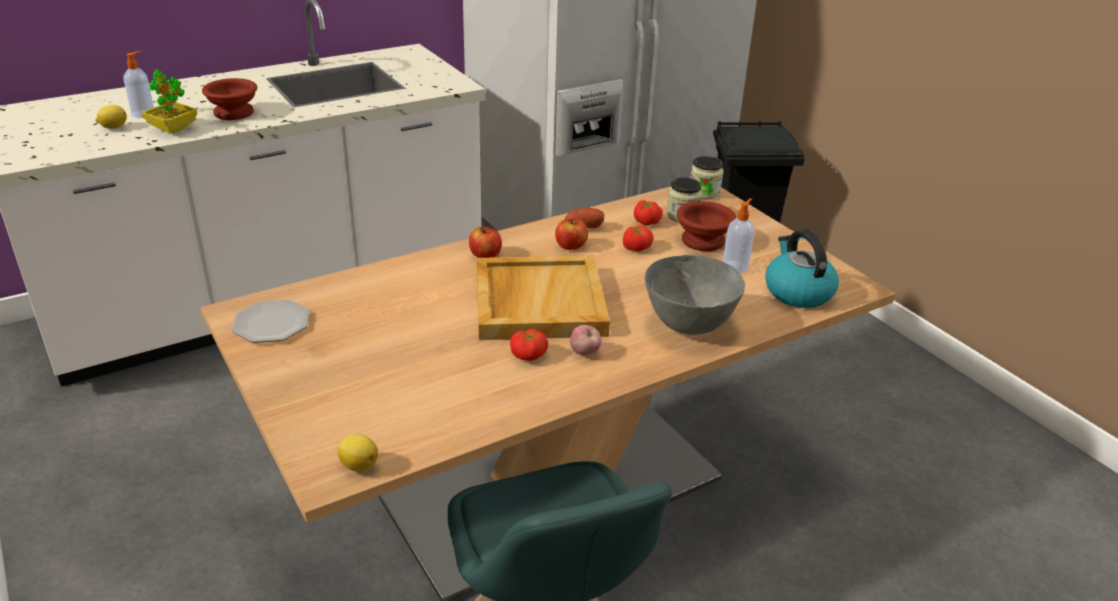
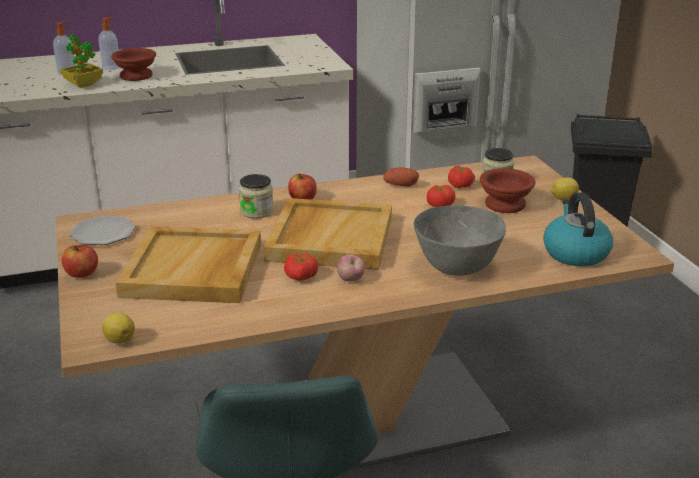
camera: 15 degrees right, 5 degrees down
lemon [95,105,127,129] -> lemon moved to [551,177,579,200]
apple [555,219,588,250] -> apple moved to [62,245,98,278]
jar [690,156,723,199] -> jar moved to [239,174,273,219]
soap dispenser [723,198,754,273] -> soap dispenser moved to [98,17,120,70]
none -> beige tray [116,226,261,303]

